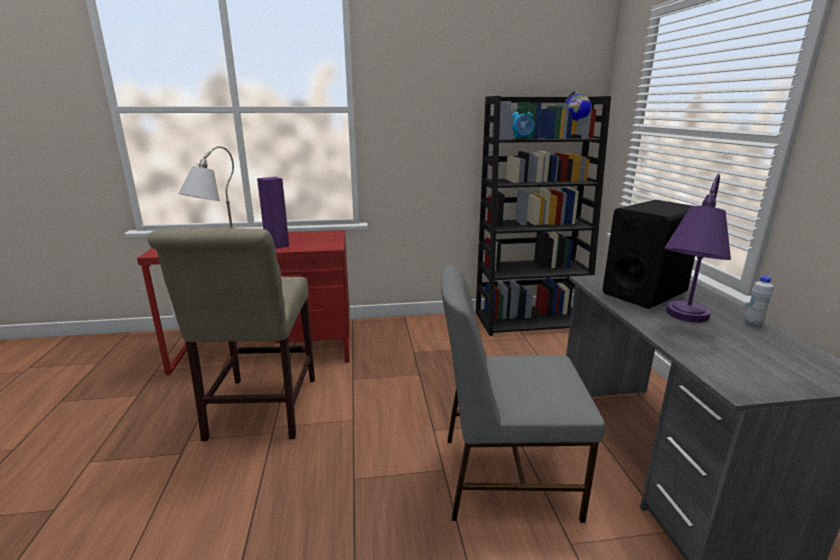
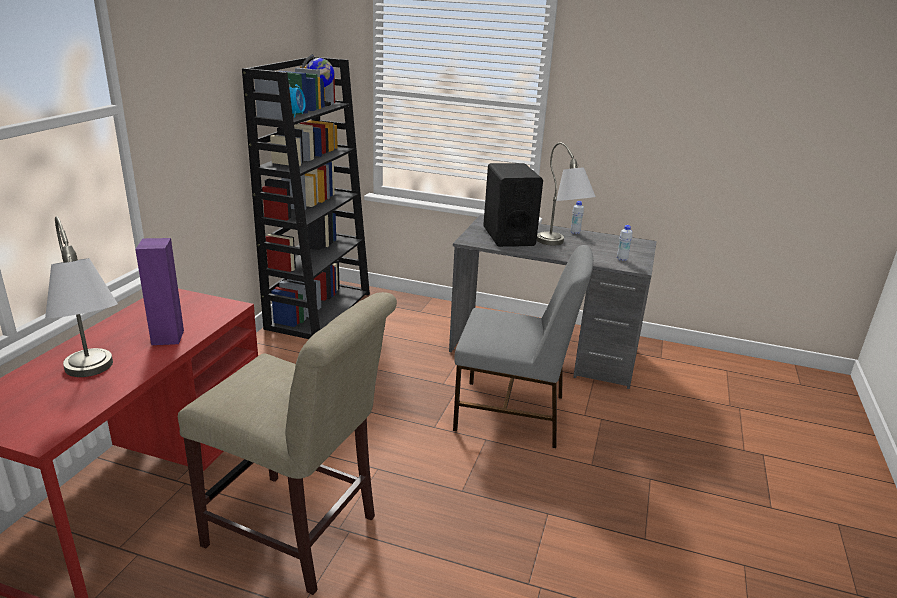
camera: 65 degrees left, 5 degrees up
grey chair [441,264,605,523] -> grey chair turned 105 degrees counterclockwise [453,245,593,448]
purple table lamp [664,174,731,322] -> grey table lamp [537,142,596,246]
none -> white bottle [617,225,632,261]

